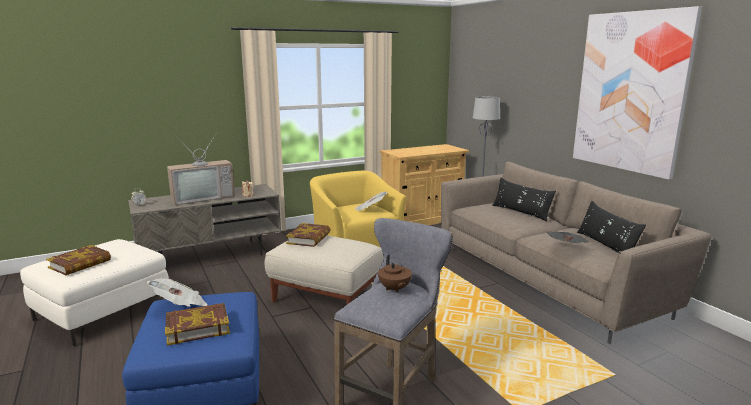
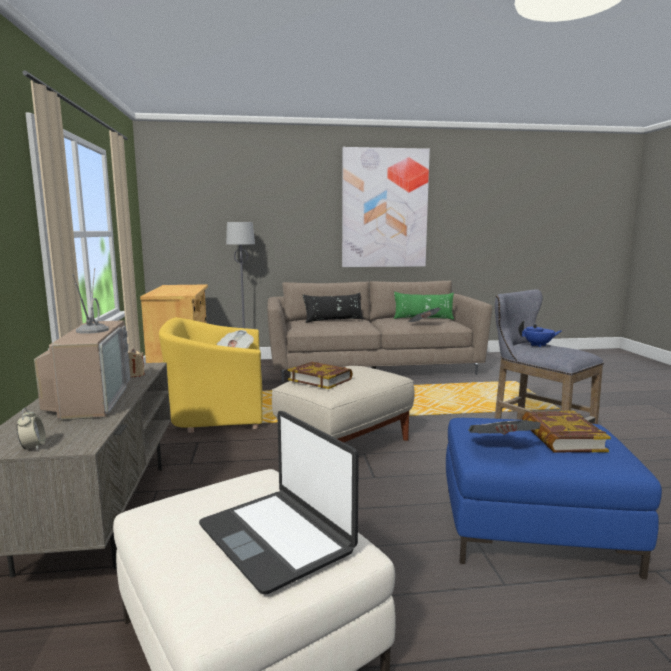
camera: 70 degrees left, 5 degrees down
book [46,245,111,275] -> laptop [199,411,359,595]
brown teapot [378,255,412,293] -> blue teapot [518,320,561,347]
black pillow [577,201,646,253] -> green pillow [394,292,454,320]

